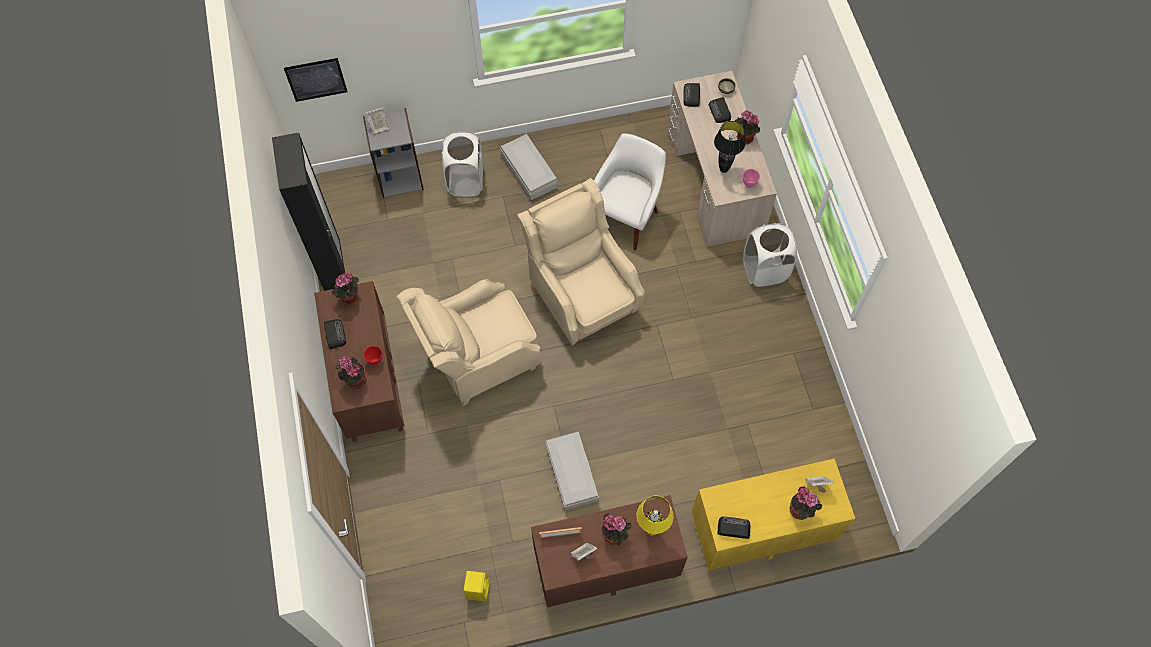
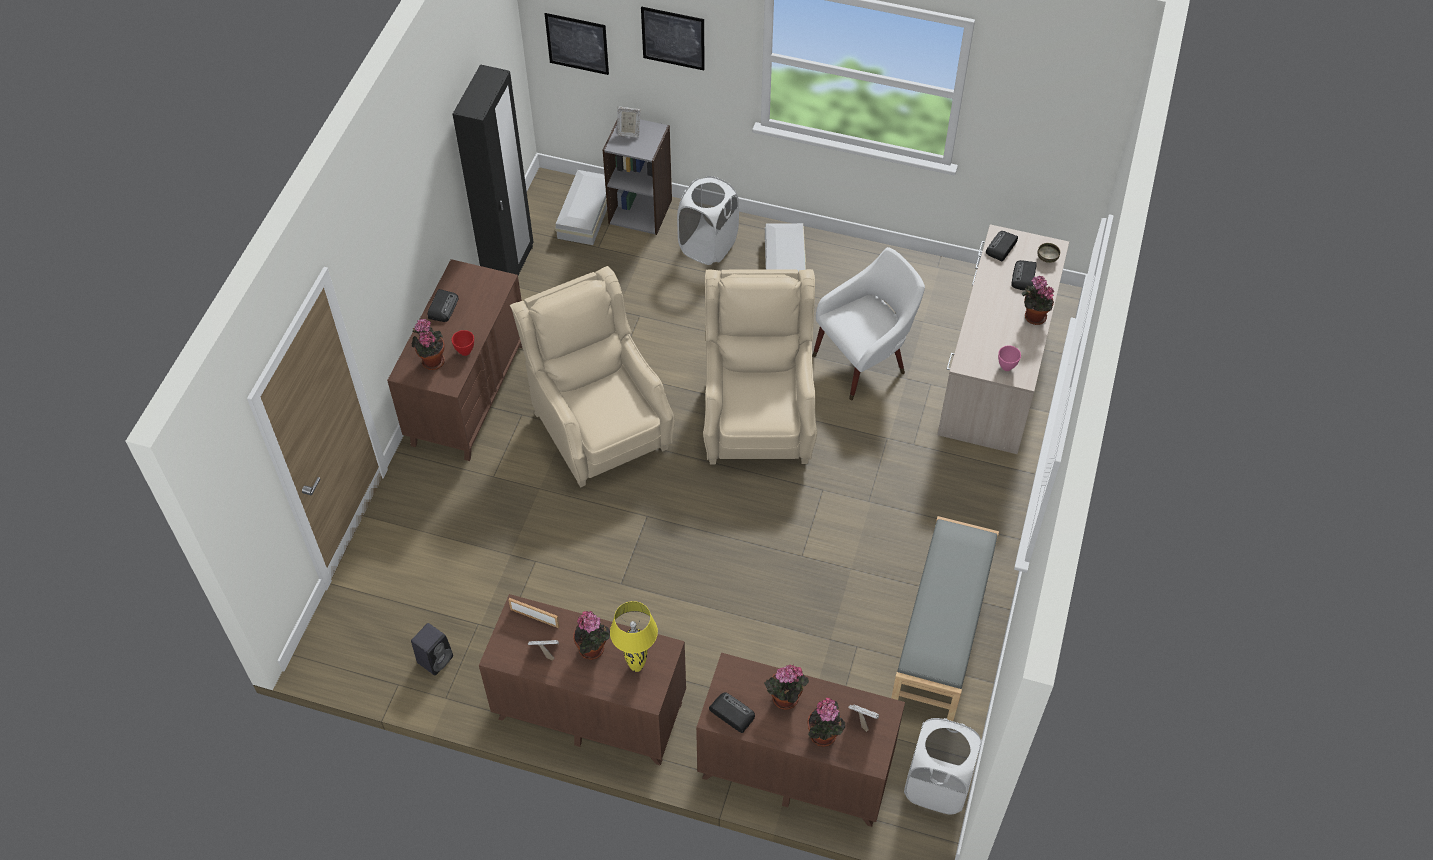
camera: 30 degrees right, 10 degrees down
potted plant [331,273,359,305] -> potted plant moved to [764,664,809,710]
beige armchair [397,279,541,406] -> beige armchair turned 60 degrees clockwise [510,266,675,488]
yellow speaker [464,571,489,601] -> black speaker [411,623,453,675]
white storage box [545,432,599,510] -> white storage box moved to [555,170,607,245]
yellow dresser [692,458,855,571] -> brown dresser [696,653,905,827]
black table lamp [714,121,746,173] -> none
white laundry basket [743,223,797,287] -> white laundry basket moved to [904,718,982,814]
none -> picture [641,6,705,70]
none -> grey bench [891,516,999,721]

